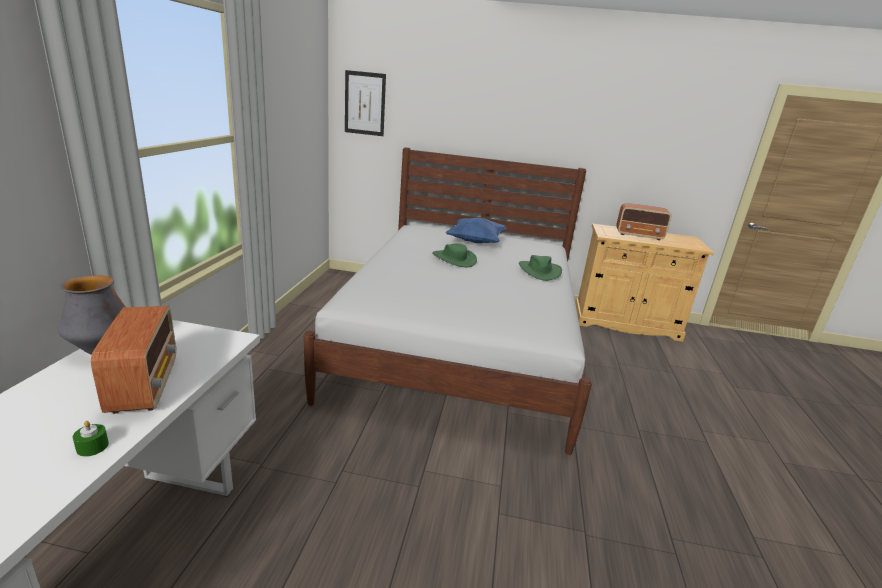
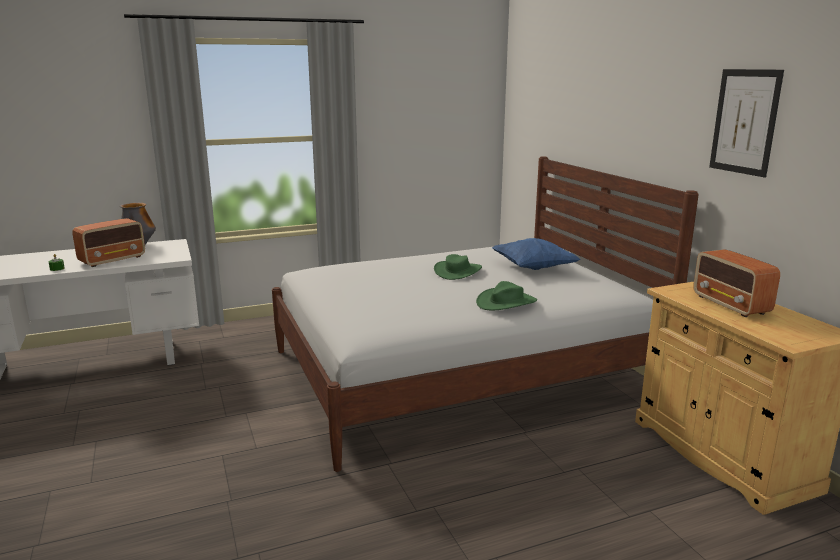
camera: 60 degrees right, 5 degrees down
picture [345,70,386,136] -> picture moved to [709,69,784,178]

